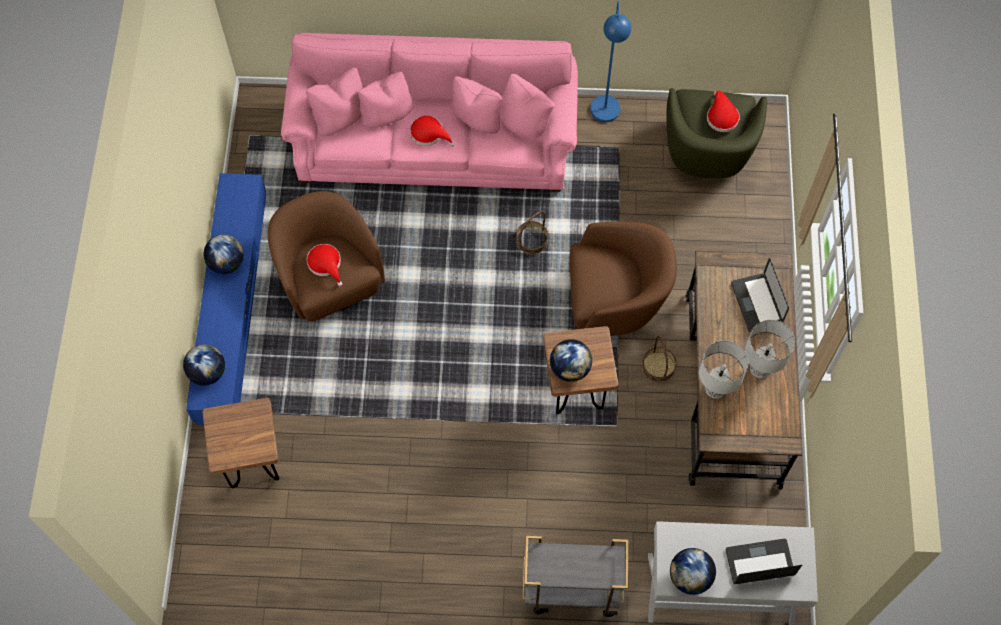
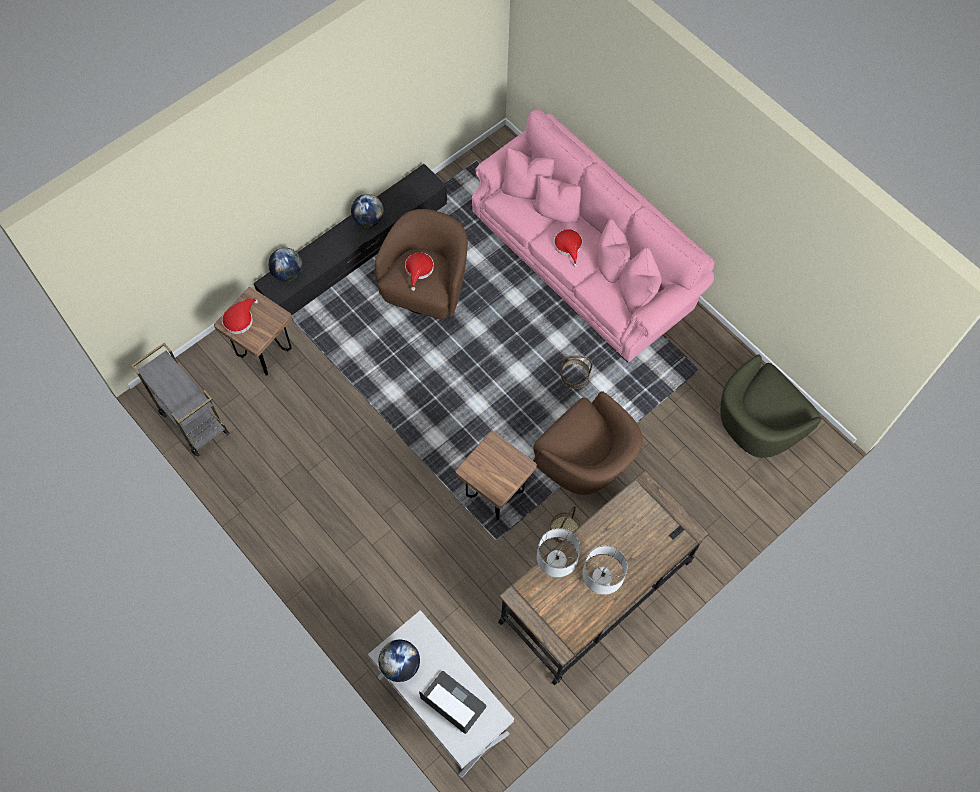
camera: 45 degrees right, 0 degrees up
blue tv stand [186,173,266,425] -> black tv stand [254,164,447,315]
grey cart [523,536,628,618] -> grey cart moved to [131,343,229,457]
globe [550,339,592,382] -> none
blue floor lamp [590,1,631,122] -> none
red hat [707,90,740,132] -> red hat moved to [222,298,258,334]
laptop [731,258,789,332] -> none

